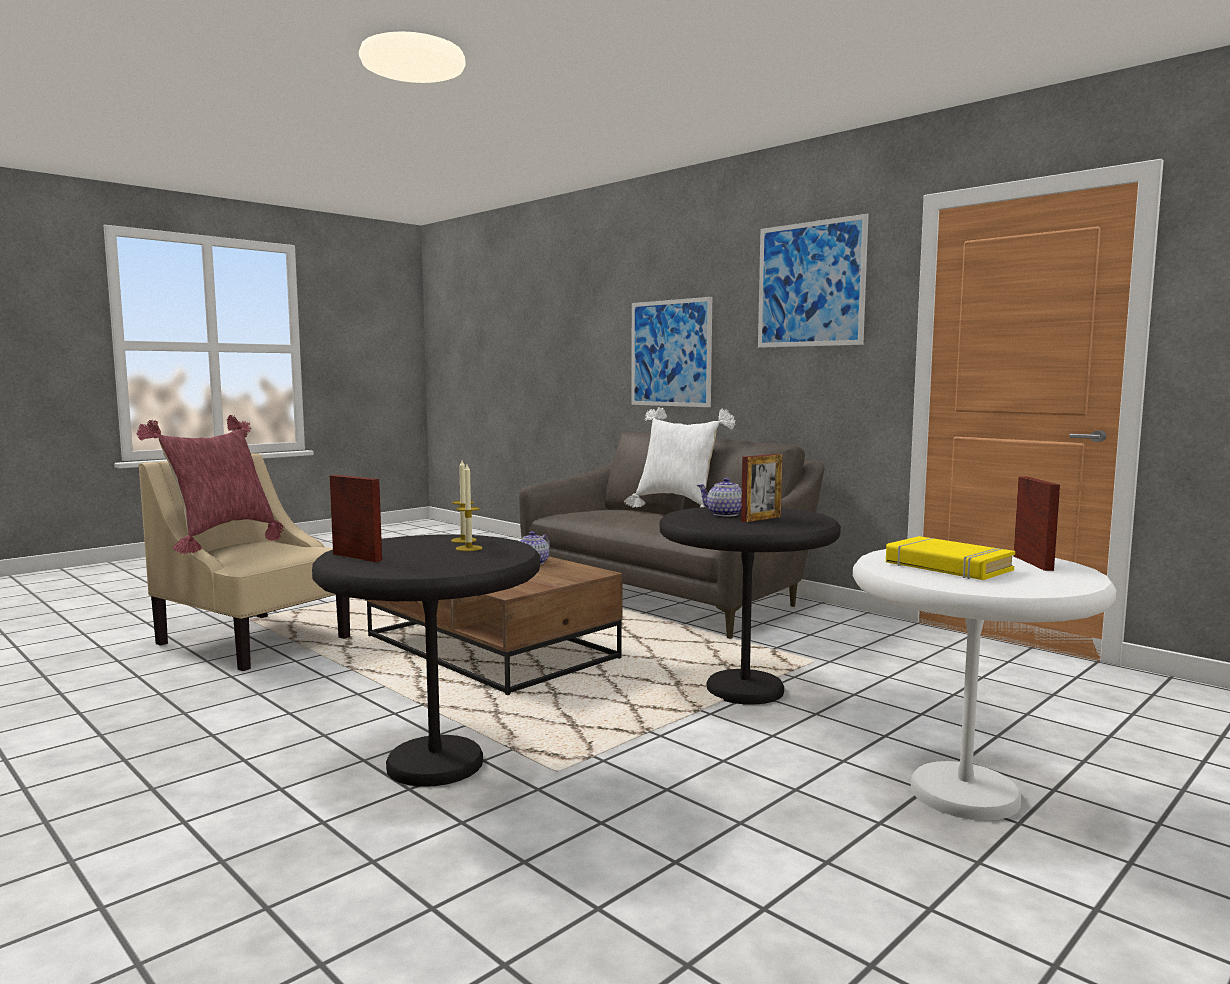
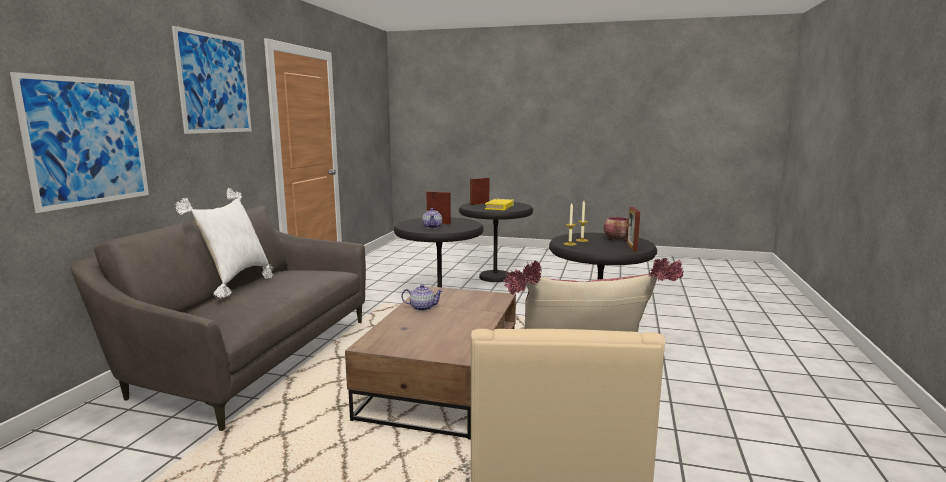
camera: 120 degrees left, 5 degrees up
white side table [853,549,1116,821] -> black side table [459,202,533,282]
none -> bowl [603,217,629,241]

